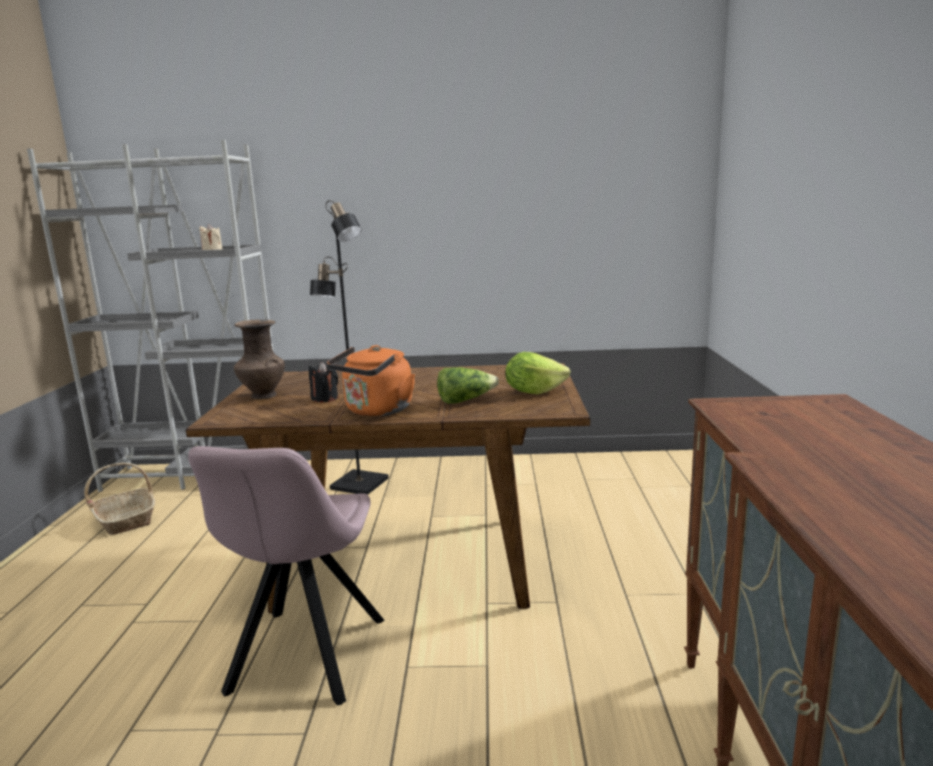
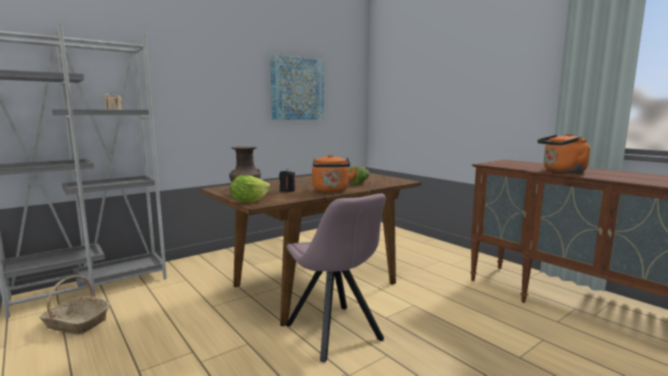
camera: 40 degrees left, 5 degrees down
black floor lamp [310,200,389,495] -> none
lettuce [505,352,571,395] -> lettuce moved to [230,175,271,202]
none -> picture [270,54,324,120]
none -> orange kettle [537,133,590,173]

